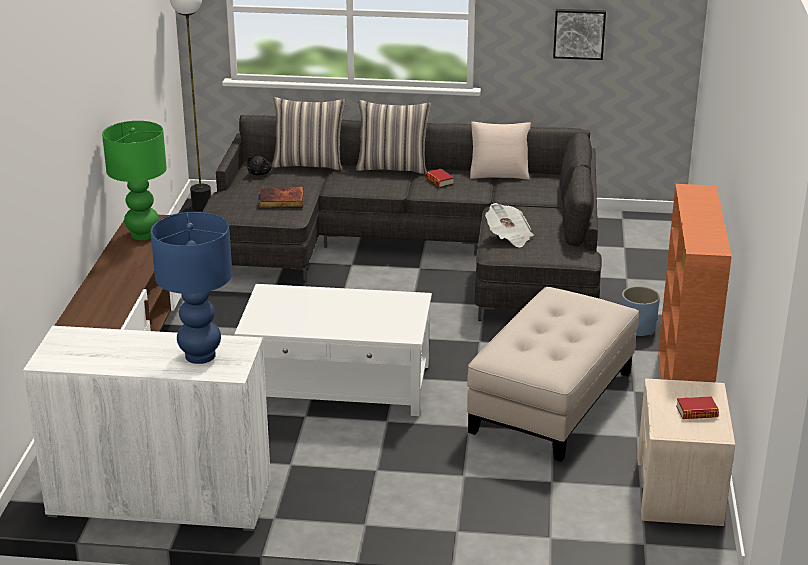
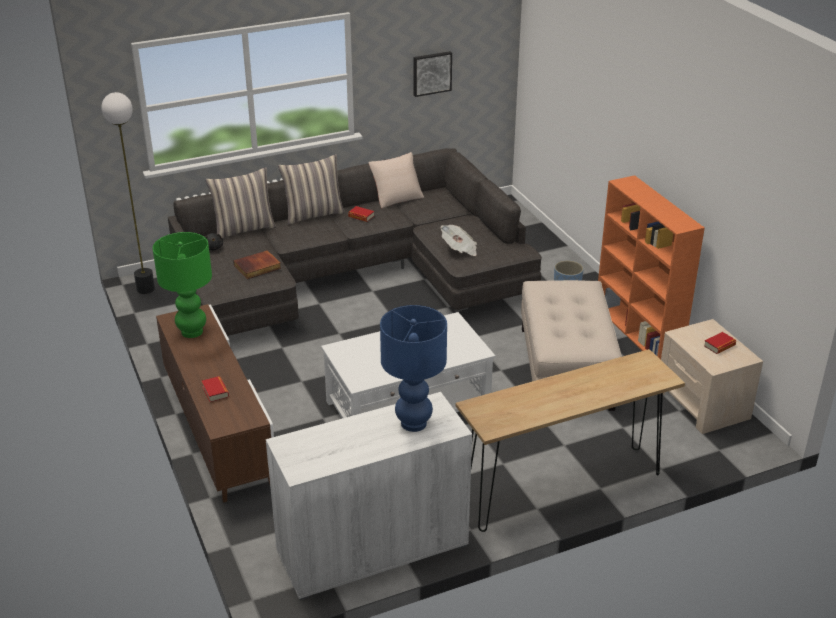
camera: 30 degrees left, 5 degrees up
none -> book [202,376,229,402]
none -> brown console table [456,349,685,532]

